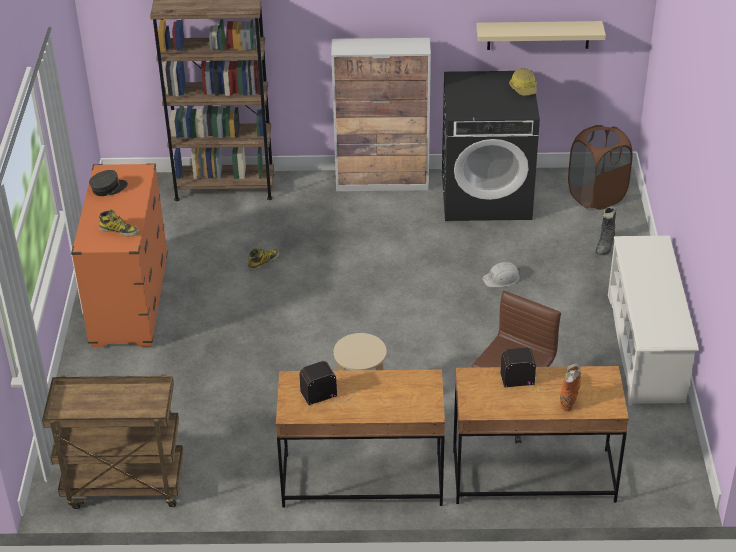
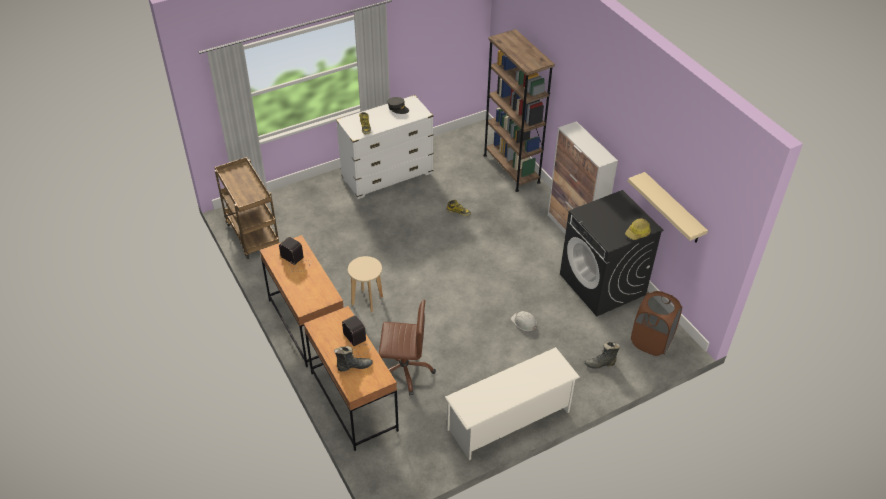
camera: 60 degrees right, 5 degrees up
orange dresser [71,163,168,348] -> white dresser [336,95,434,199]
orange boot [560,364,581,411] -> black boot [334,346,373,372]

